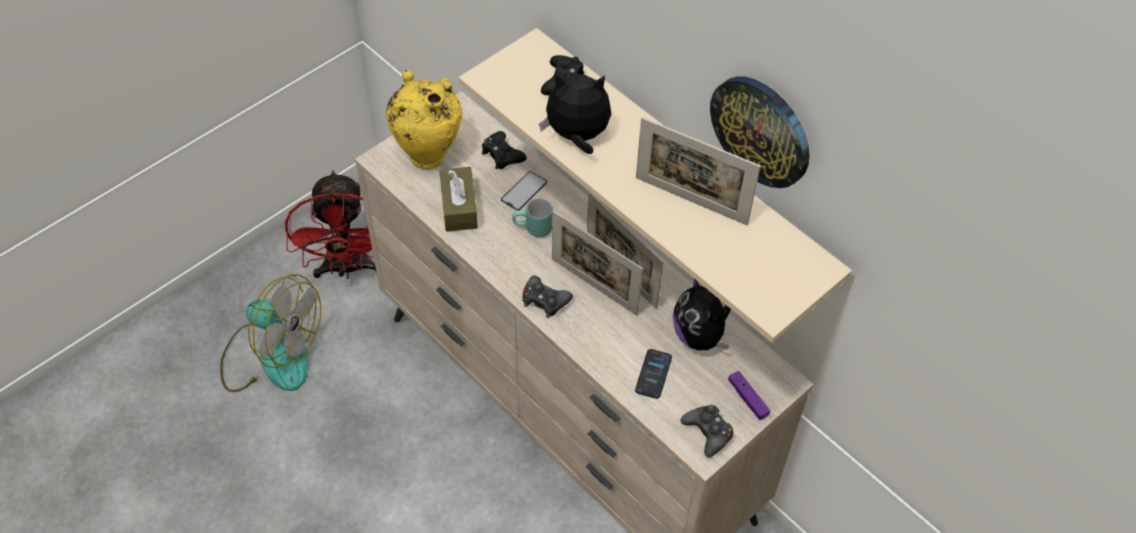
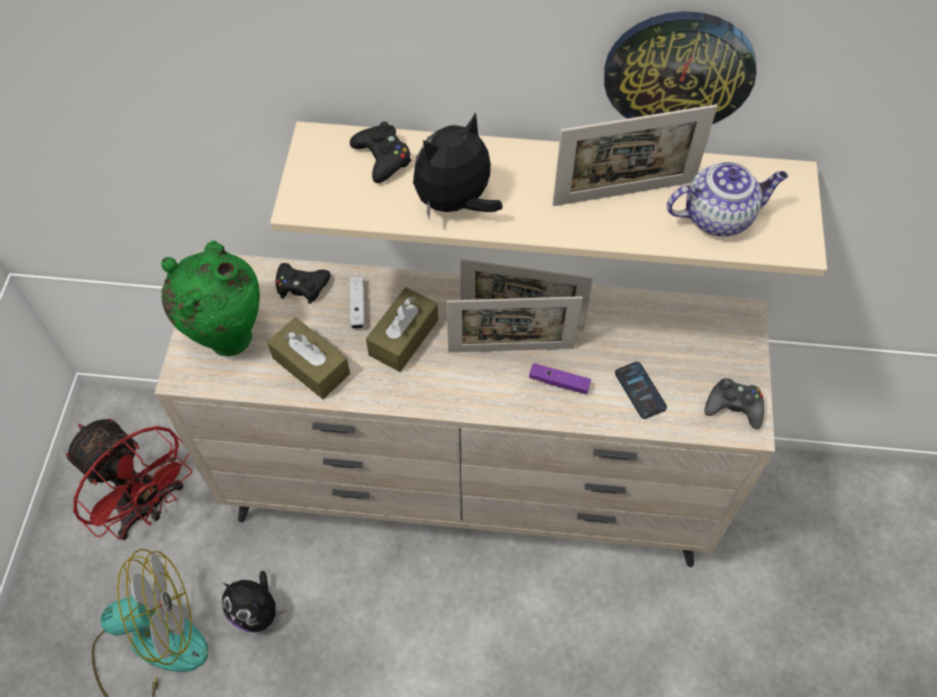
camera: 40 degrees left, 5 degrees up
yellow vase [386,69,462,169] -> green vase [161,240,260,356]
phone [501,171,547,211] -> white game controller [350,276,365,329]
turquoise mug [512,198,553,237] -> brown tissue box [366,287,438,372]
black game controller [522,275,573,318] -> none
plush toy [673,279,731,351] -> plush toy moved to [222,571,286,632]
purple game controller [728,371,770,420] -> purple game controller moved to [529,363,591,394]
none -> teapot [667,162,788,236]

